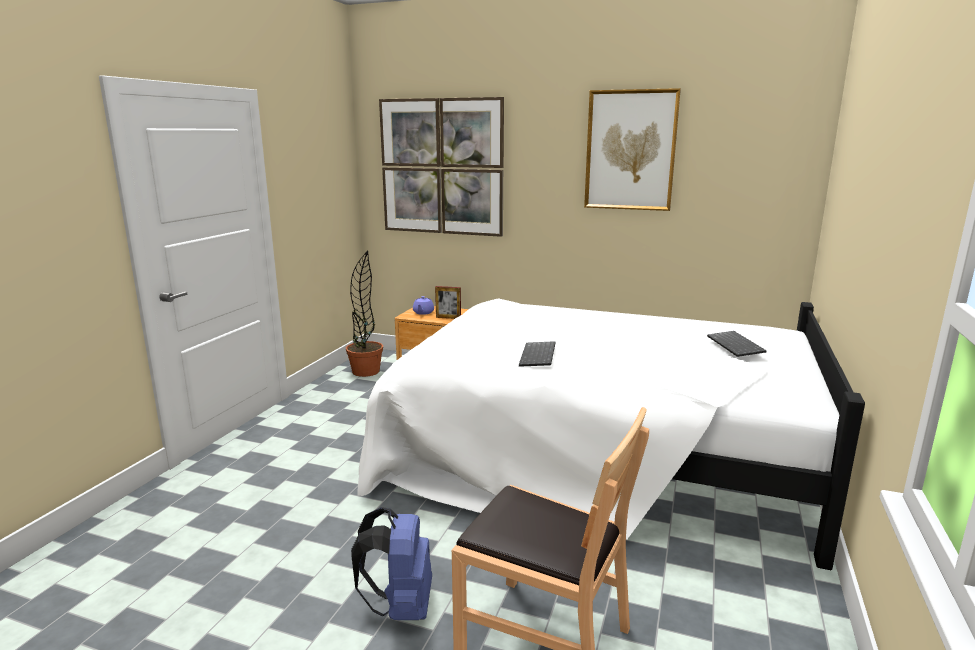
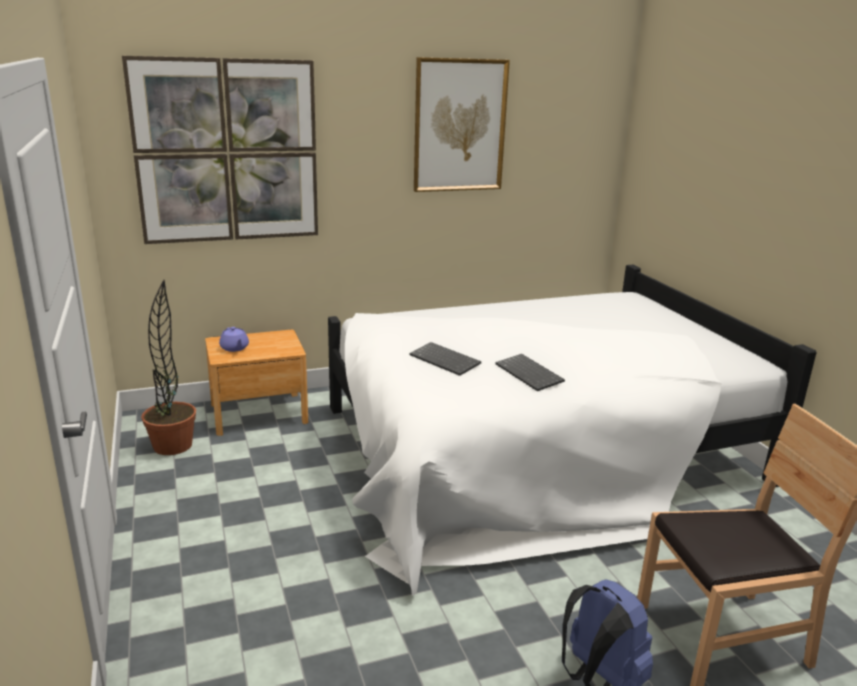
camera: 40 degrees left, 5 degrees up
picture frame [435,286,461,319] -> none
keyboard [707,331,767,357] -> keyboard moved to [409,342,481,376]

